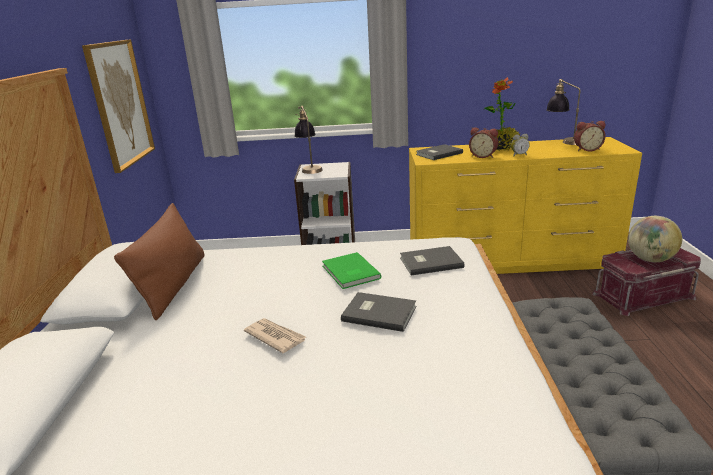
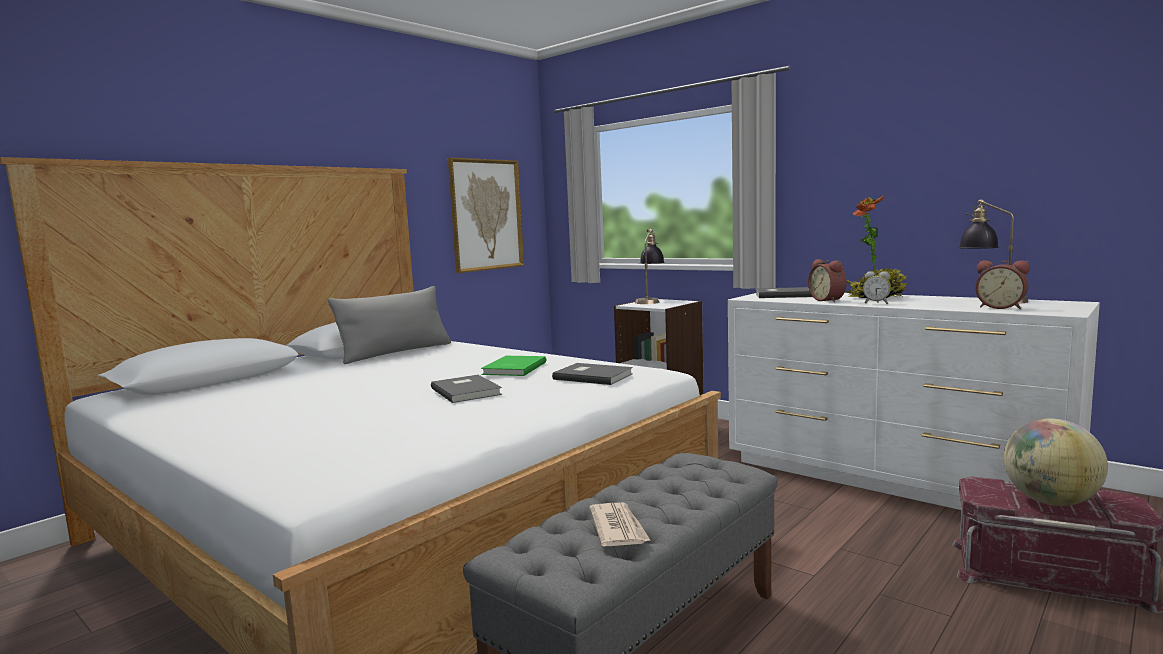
camera: 40 degrees right, 15 degrees down
brown pillow [114,203,205,320] -> grey pillow [328,286,451,364]
newspaper [244,318,306,354] -> newspaper moved to [589,503,651,547]
yellow dresser [409,137,642,274] -> white dresser [728,293,1100,510]

